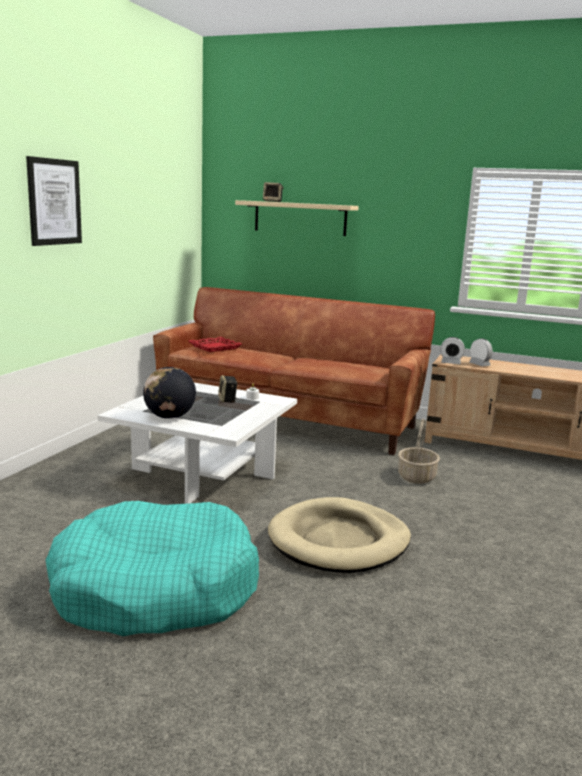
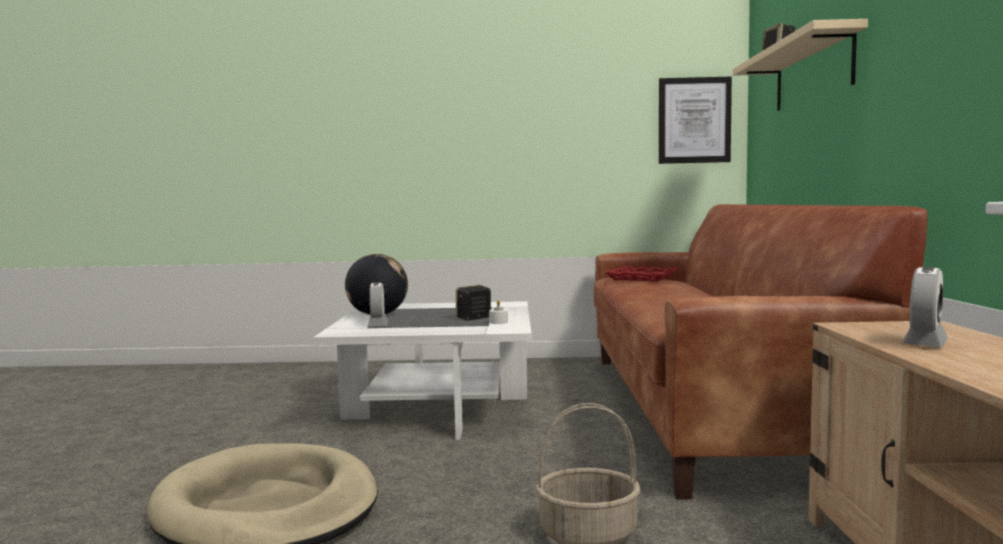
camera: 70 degrees right, 10 degrees down
picture [26,156,82,246] -> picture moved to [659,77,732,164]
turquoise dog bed [46,501,259,636] -> none
alarm clock [440,337,465,364] -> alarm clock moved to [368,282,388,327]

